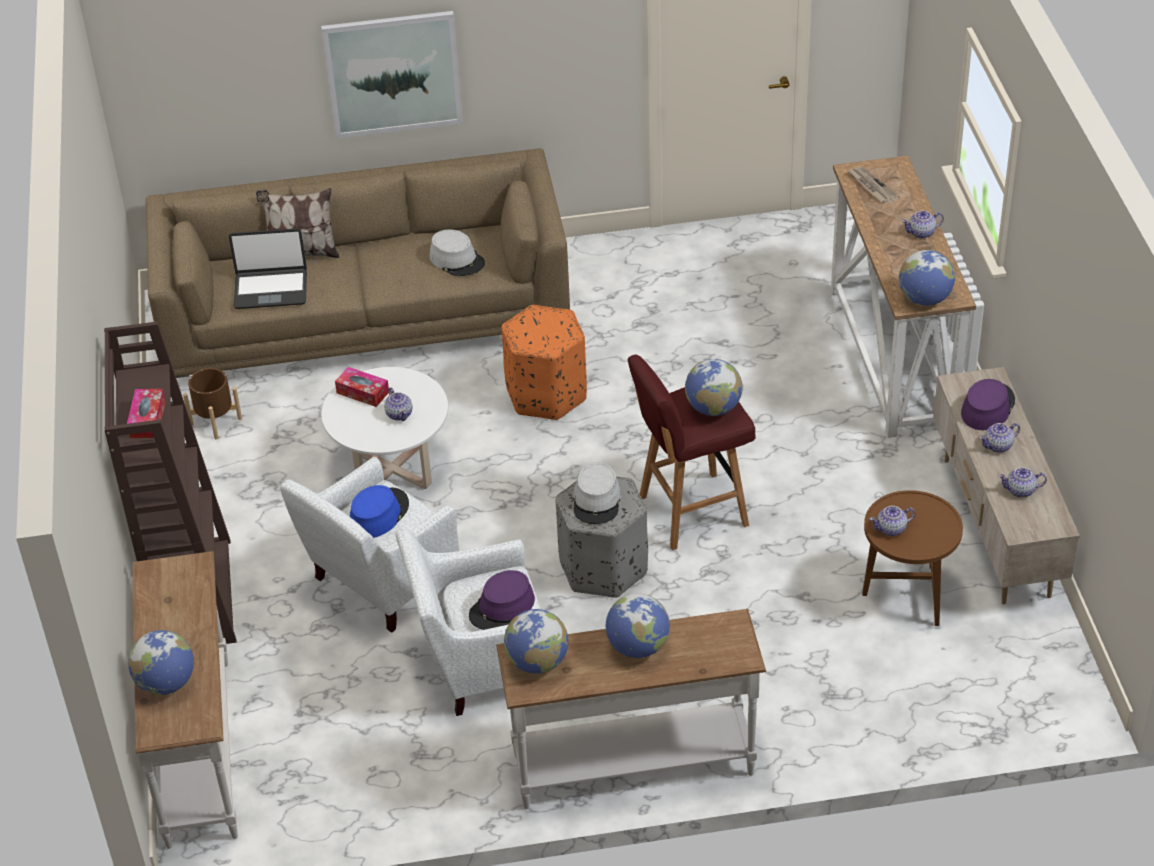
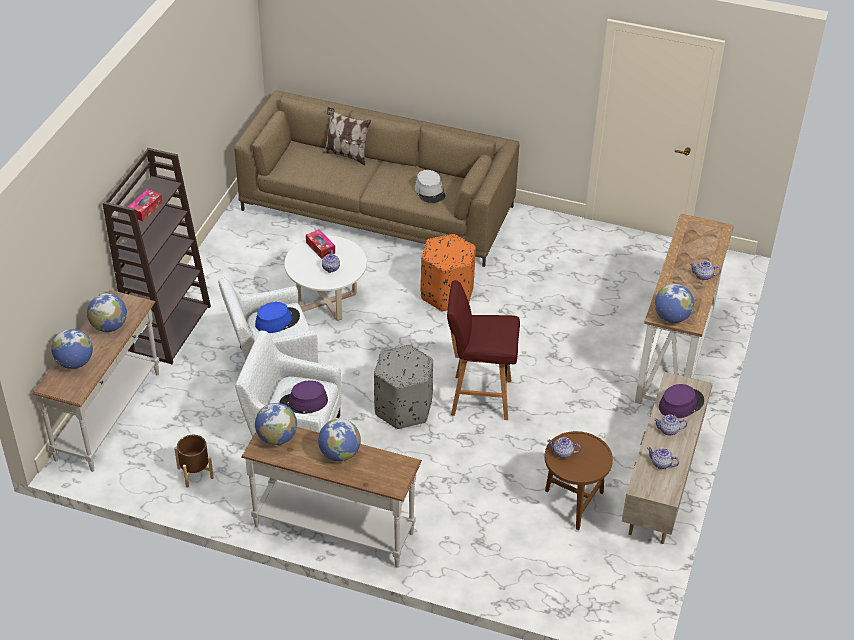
camera: 25 degrees right, 0 degrees up
brown planter [183,368,242,439] -> brown planter moved to [174,435,214,487]
laptop [229,228,307,309] -> none
picture [321,11,463,139] -> none
grey hat [573,463,622,524] -> none
globe [685,359,743,416] -> globe moved to [87,293,127,332]
newspaper [848,167,899,203] -> none

